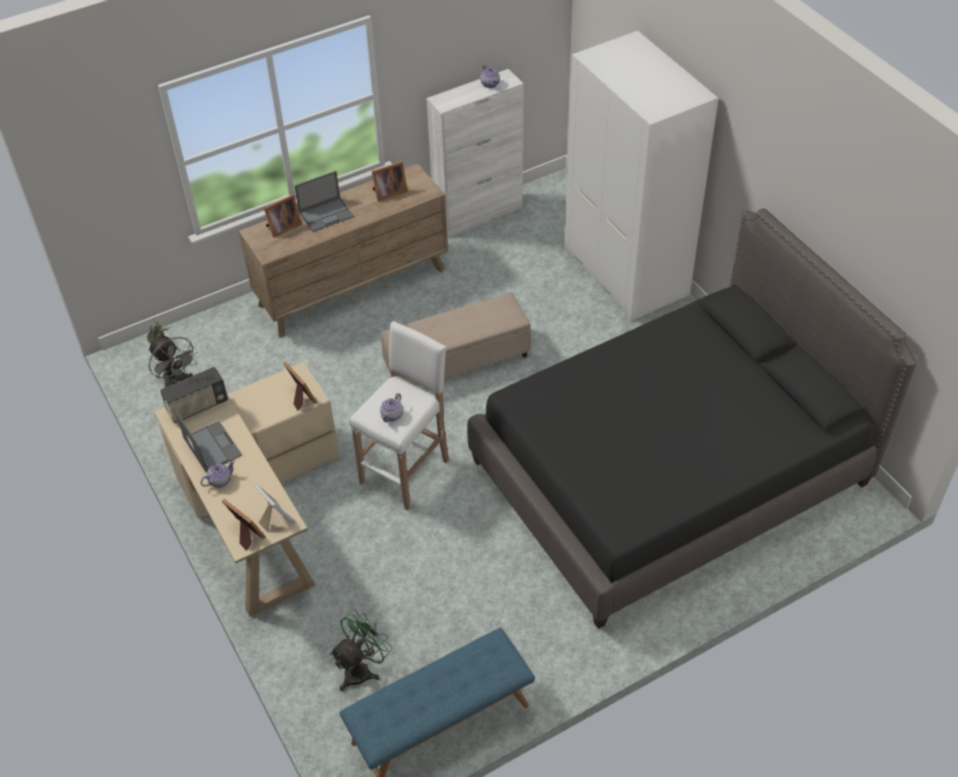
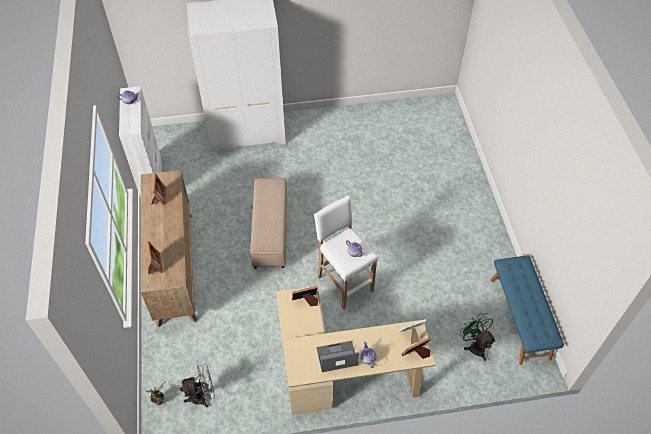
camera: 70 degrees left, 5 degrees up
radio [160,367,228,423] -> none
laptop [294,171,354,232] -> none
black bed [467,208,917,629] -> none

